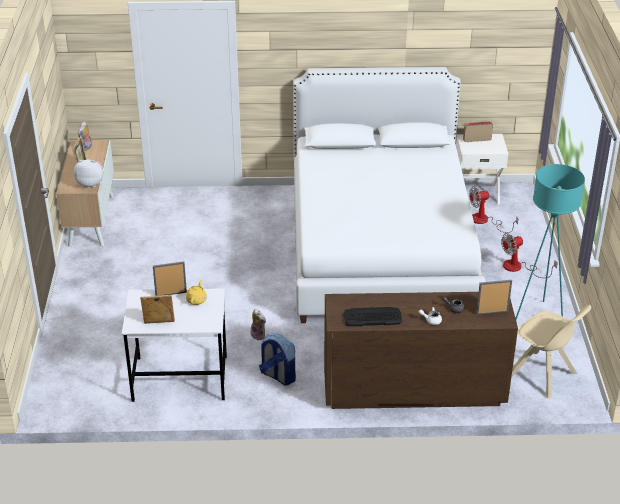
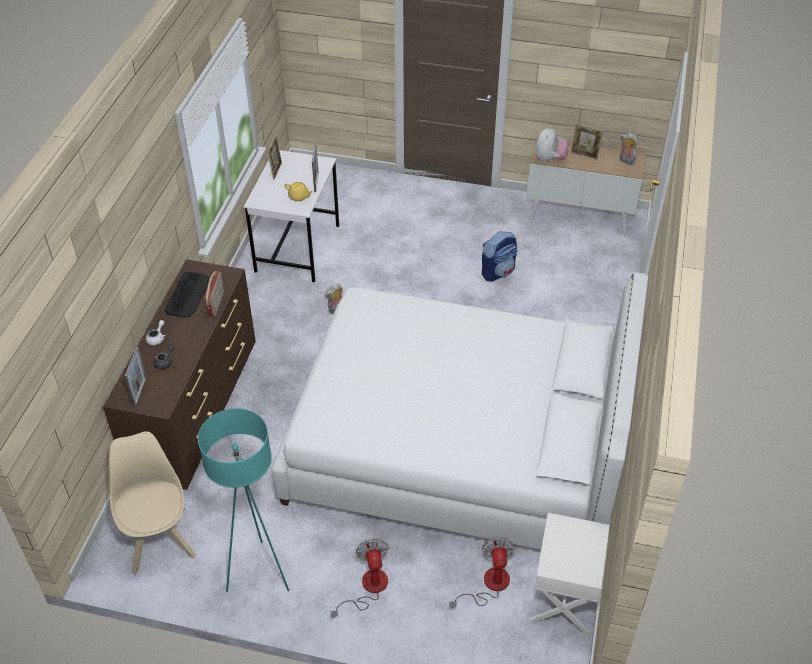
camera: 105 degrees right, 10 degrees up
backpack [259,333,296,385] -> backpack moved to [482,231,517,282]
radio [463,119,493,142] -> radio moved to [204,271,224,317]
beige chair [512,305,591,399] -> beige chair turned 105 degrees clockwise [109,431,196,575]

